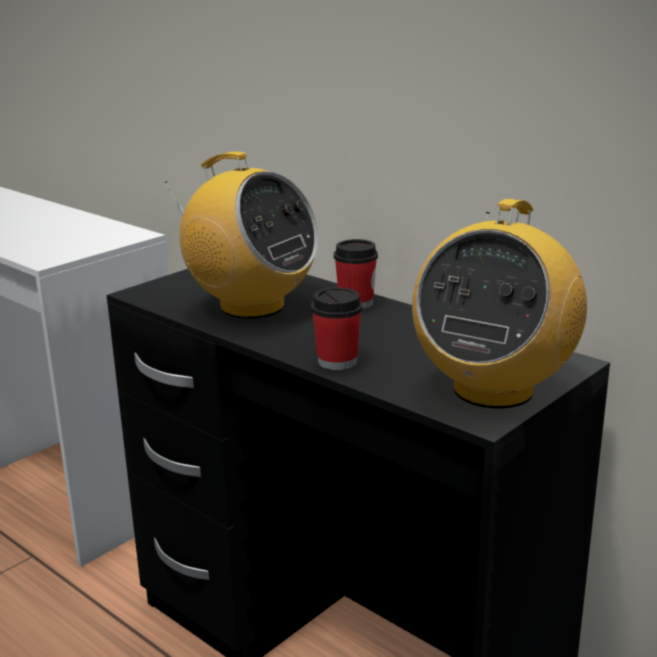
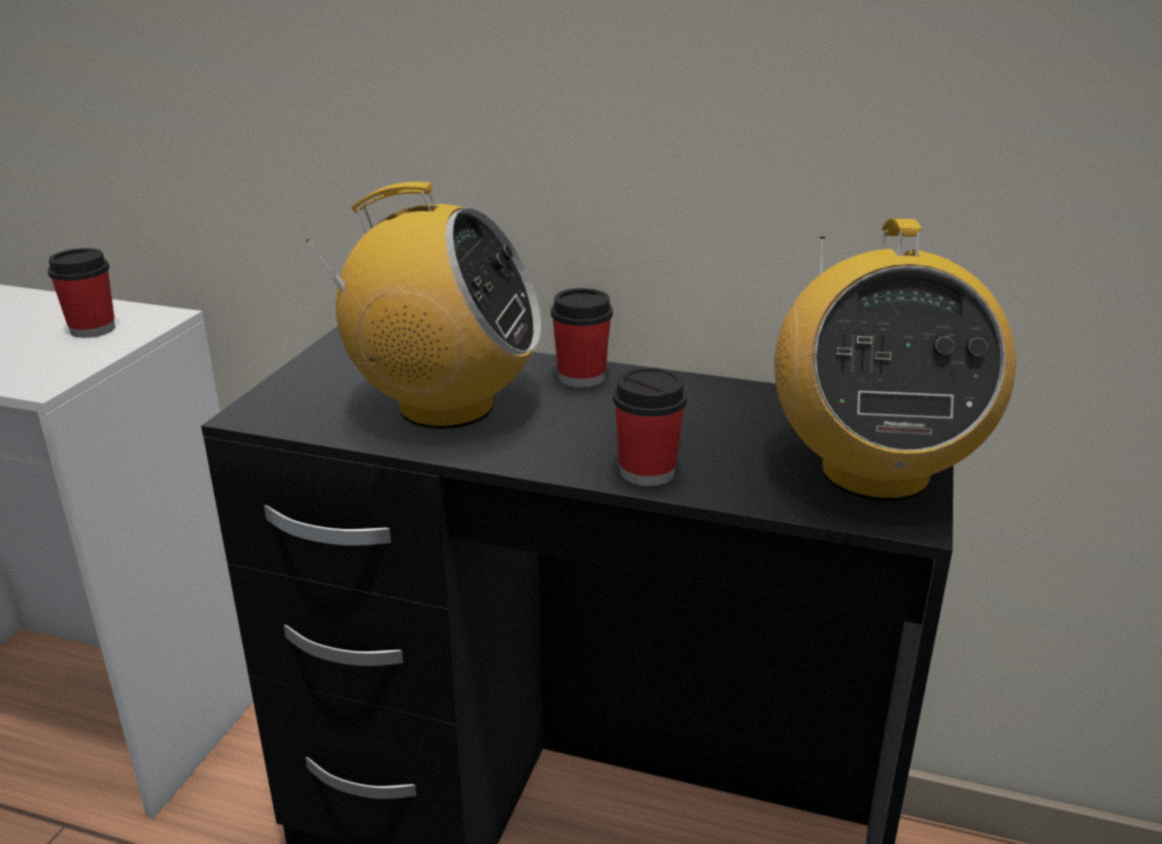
camera: 25 degrees left, 5 degrees up
none -> cup [48,248,115,338]

